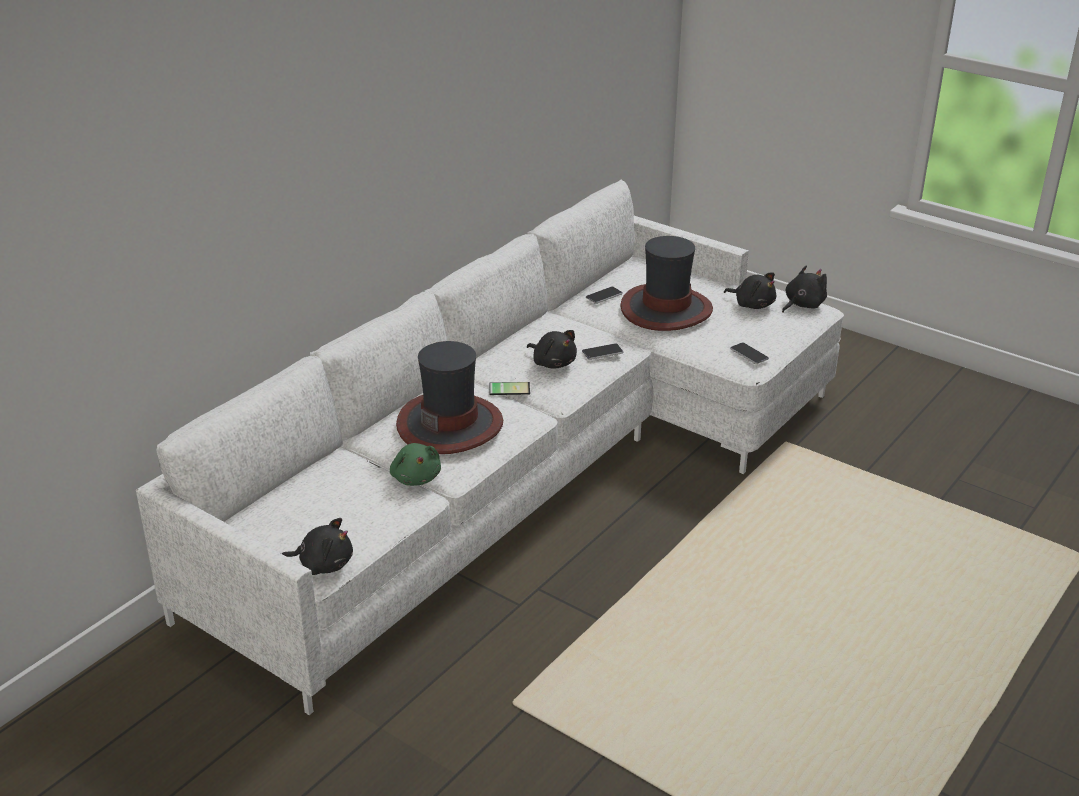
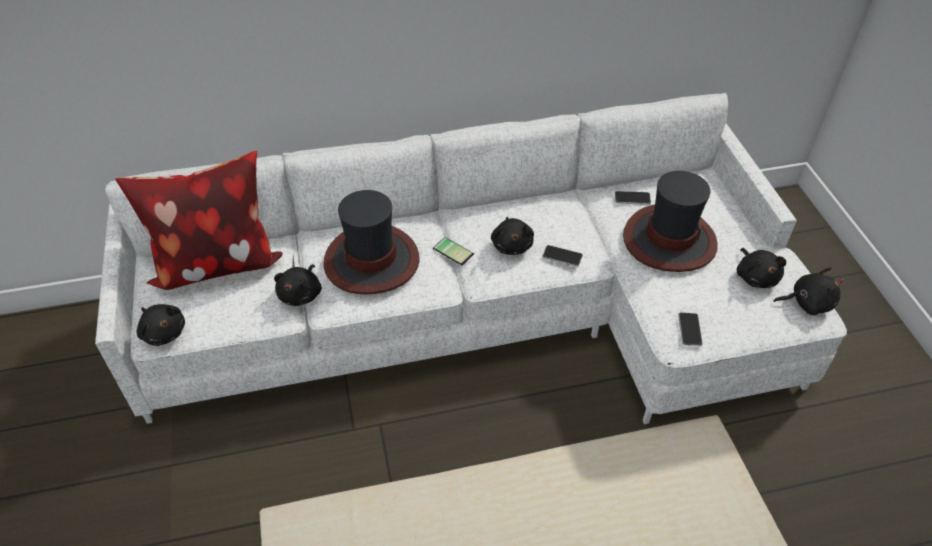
camera: 40 degrees right, 15 degrees up
green plush toy [390,443,441,486] -> black plush toy [274,264,322,306]
none -> pillow [115,151,283,290]

